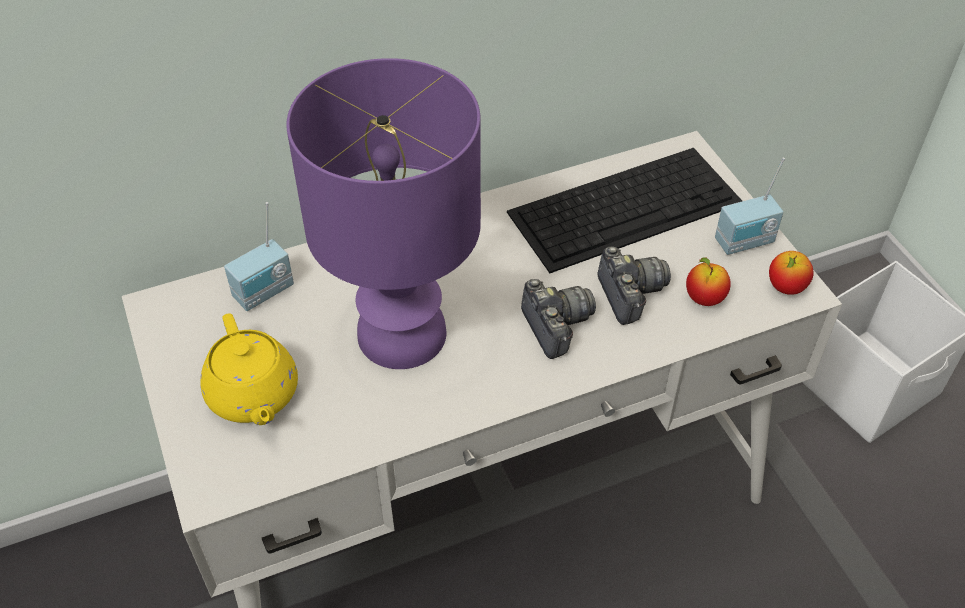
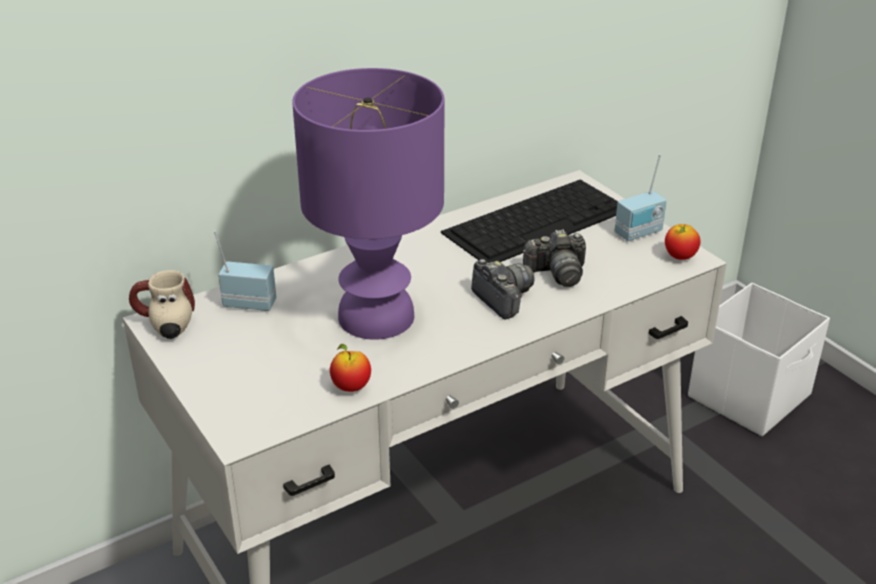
camera: 10 degrees left, 15 degrees down
yellow teapot [200,313,298,425] -> none
radio [224,202,294,311] -> radio turned 120 degrees counterclockwise [214,231,276,311]
camera [597,246,671,325] -> camera turned 105 degrees clockwise [523,229,586,287]
apple [686,257,731,306] -> apple moved to [330,344,371,392]
none -> mug [129,270,195,339]

